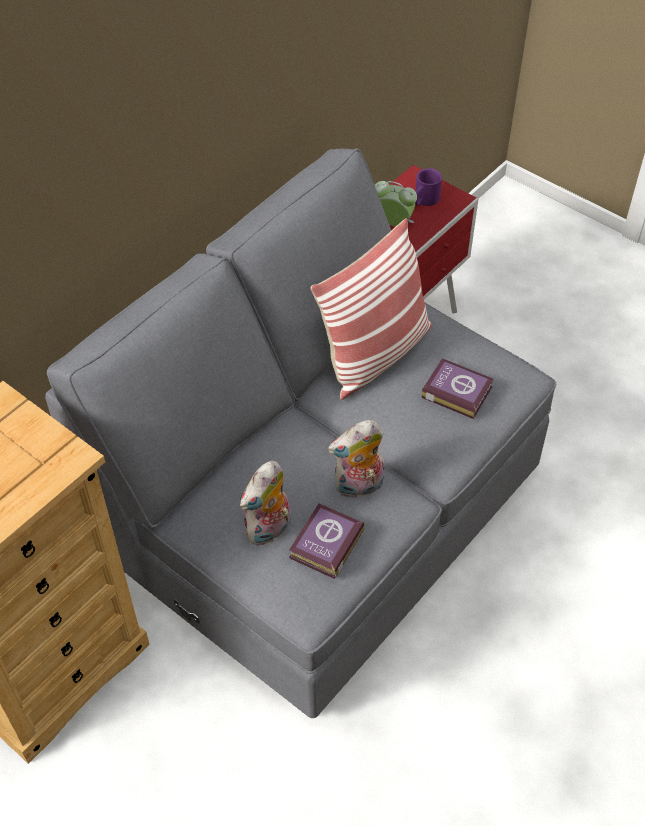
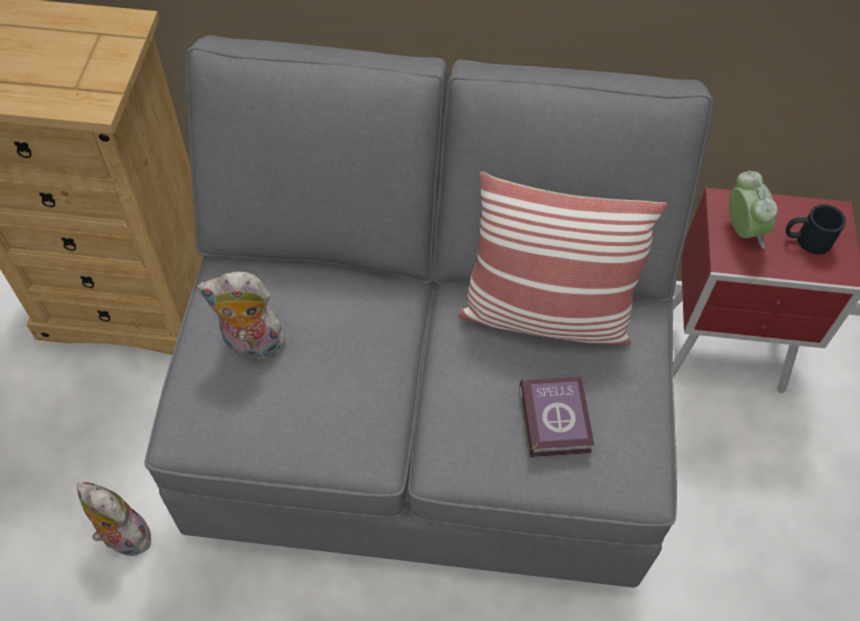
camera: 55 degrees right, 5 degrees up
book [289,504,365,579] -> none
plush toy [328,420,385,499] -> plush toy moved to [77,482,155,556]
purple mug [415,168,442,206] -> black mug [786,204,846,255]

